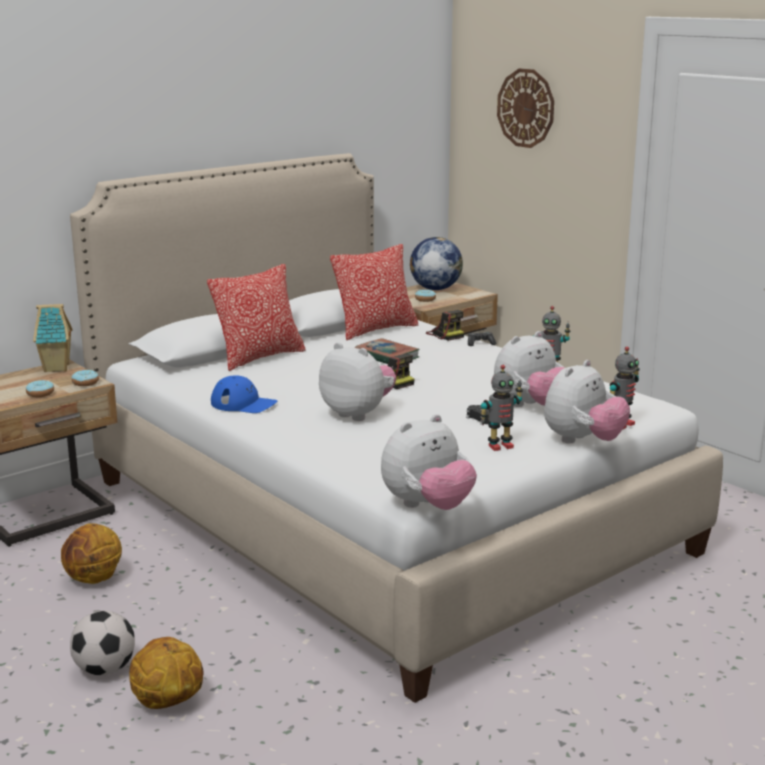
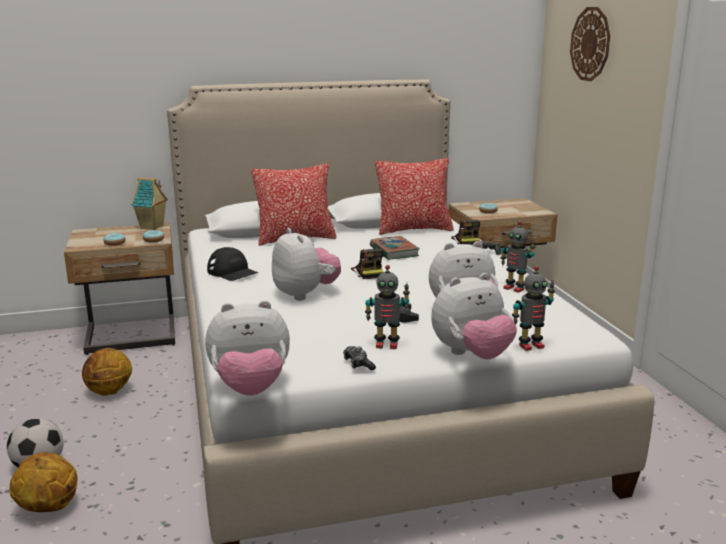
camera: 25 degrees right, 0 degrees up
blue cap [211,375,277,413] -> black cap [207,247,258,281]
globe [410,237,463,290] -> none
none -> game controller [343,346,376,370]

